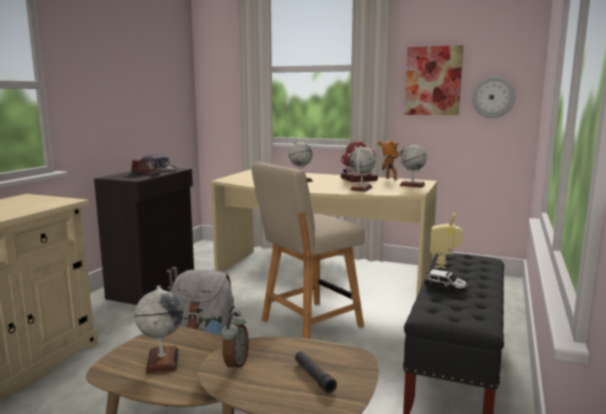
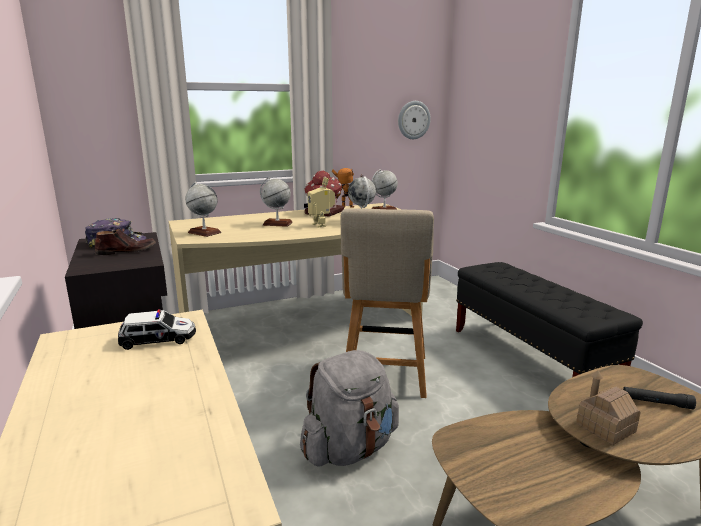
camera: 45 degrees left, 5 degrees up
globe [135,285,183,374] -> globe moved to [185,182,222,237]
alarm clock [221,312,249,372] -> toy house [576,370,641,445]
picture [405,45,463,115] -> none
toy car [425,269,468,293] -> toy car moved to [118,309,196,350]
toy robot [430,212,462,269] -> toy robot moved to [308,177,335,227]

